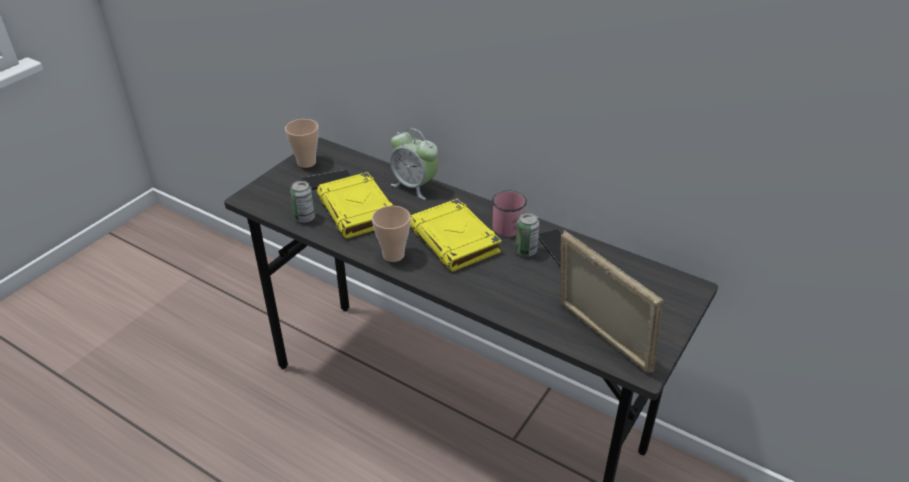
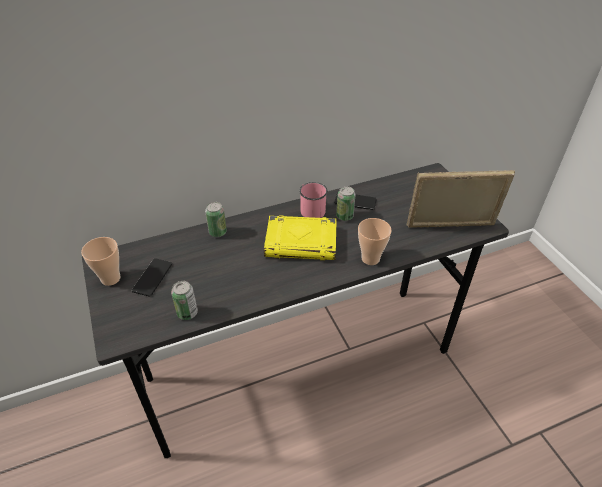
camera: 55 degrees left, 5 degrees up
yellow book [317,172,393,239] -> none
cup [372,206,411,262] -> cup moved to [358,218,392,265]
alarm clock [390,128,438,200] -> can [205,202,227,237]

